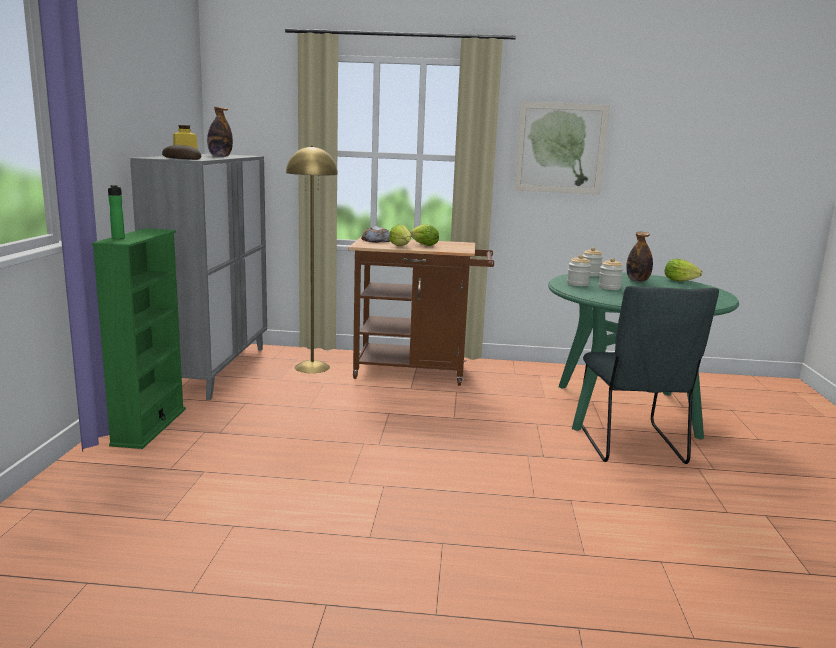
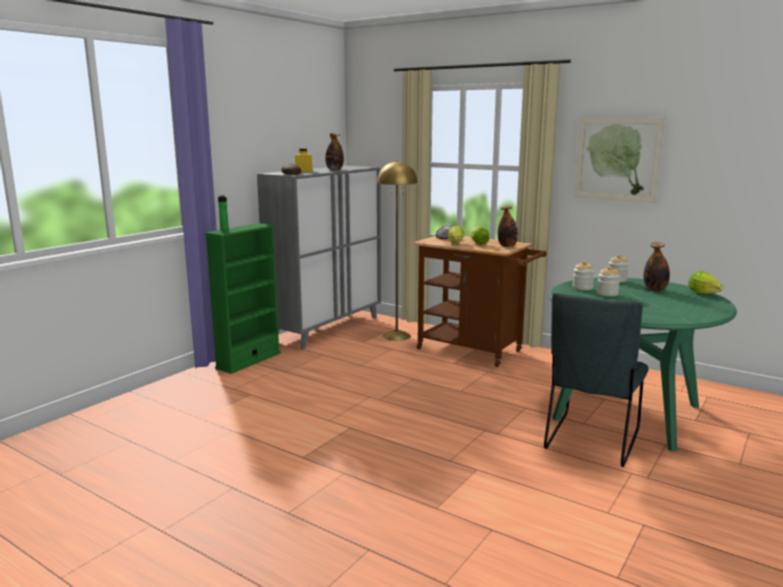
camera: 30 degrees right, 0 degrees up
none -> bottle [498,206,518,247]

